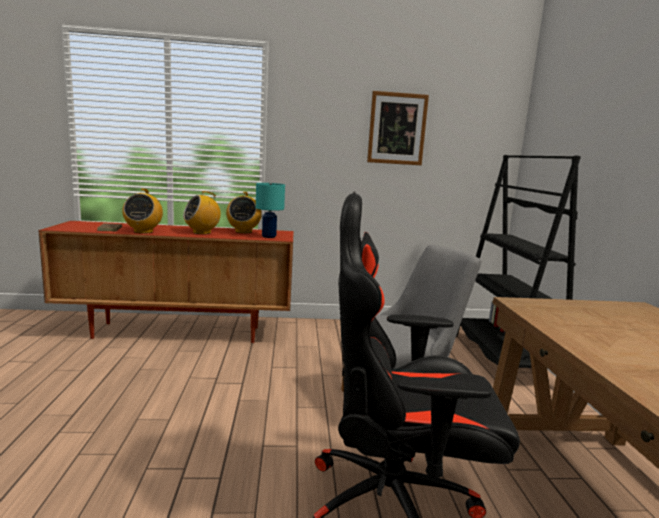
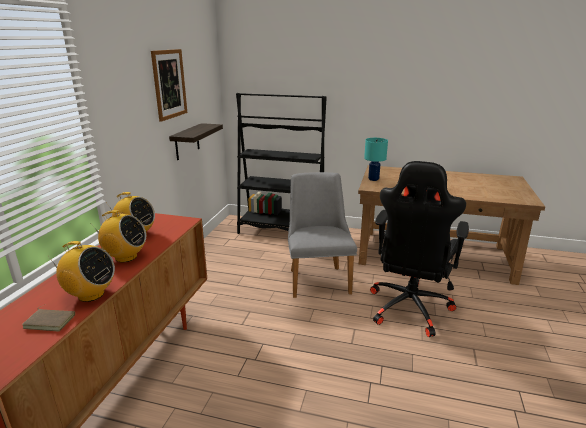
camera: 70 degrees left, 10 degrees up
radio [183,191,221,234] -> radio turned 60 degrees counterclockwise [90,210,146,263]
turquoise table lamp [256,183,285,238] -> turquoise table lamp moved to [364,138,388,181]
none -> shelf [169,123,223,160]

